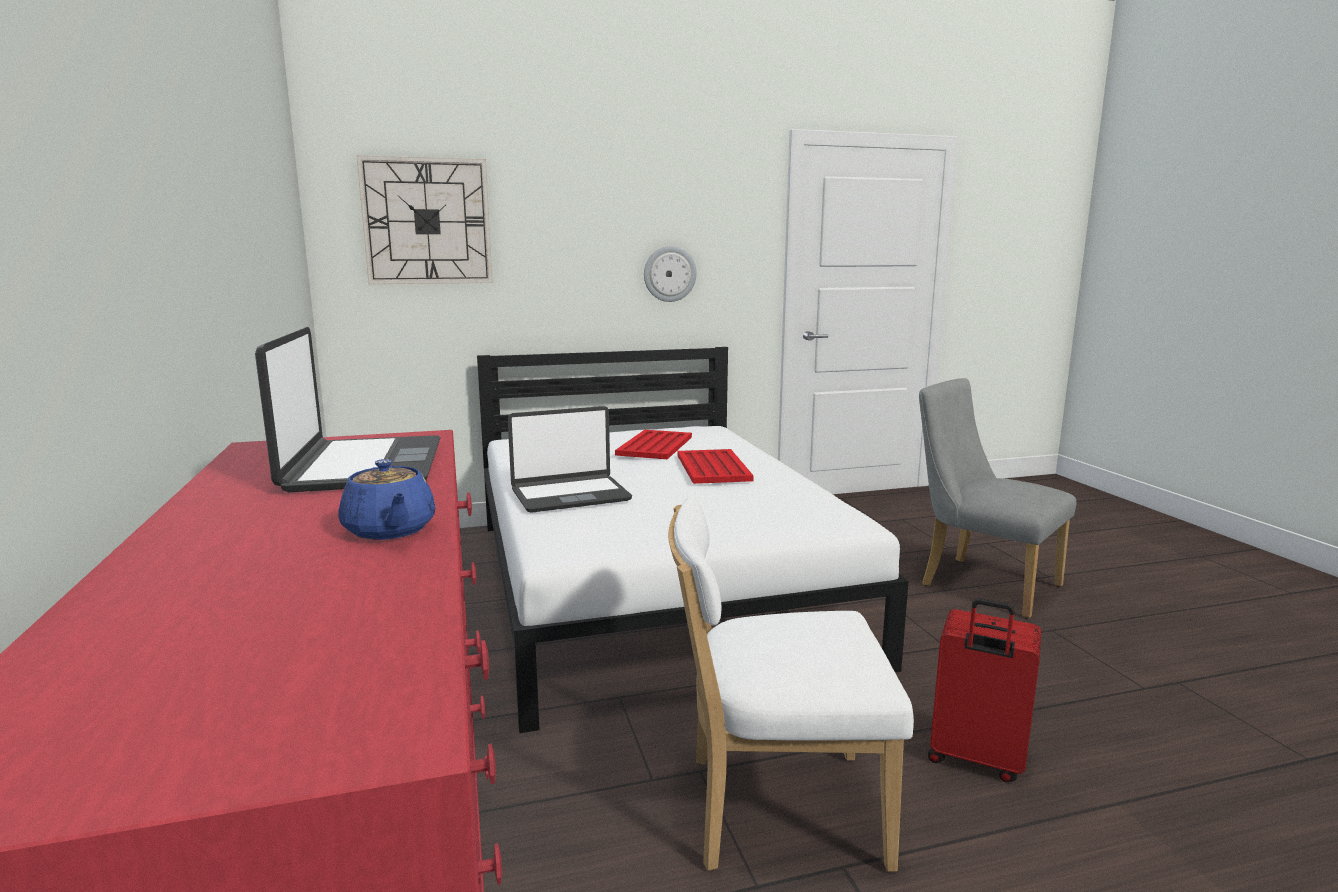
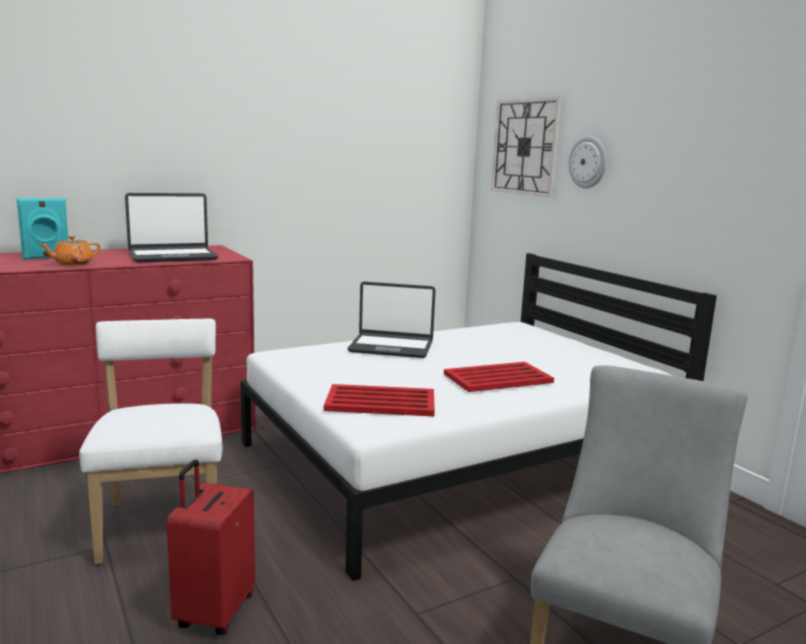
camera: 75 degrees right, 0 degrees up
blue teapot [338,459,435,540] -> orange teapot [40,236,100,266]
laptop [508,406,632,513] -> laptop turned 45 degrees counterclockwise [347,282,436,358]
red tray [615,430,692,459] -> red tray moved to [324,384,435,416]
wall clock [644,246,697,302] -> wall clock moved to [568,136,606,189]
none -> turquoise speaker [16,198,68,260]

